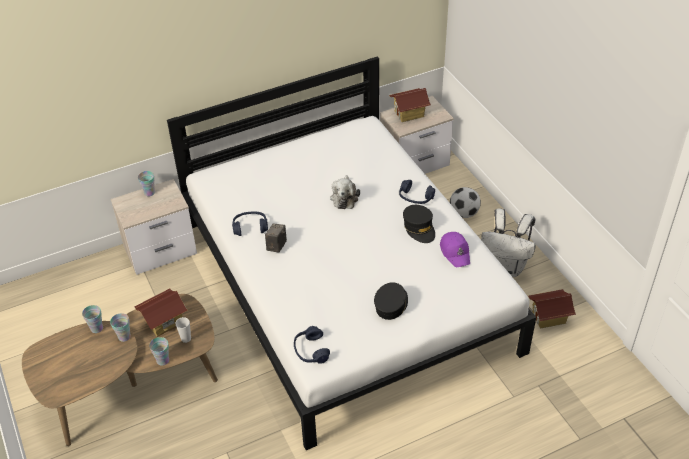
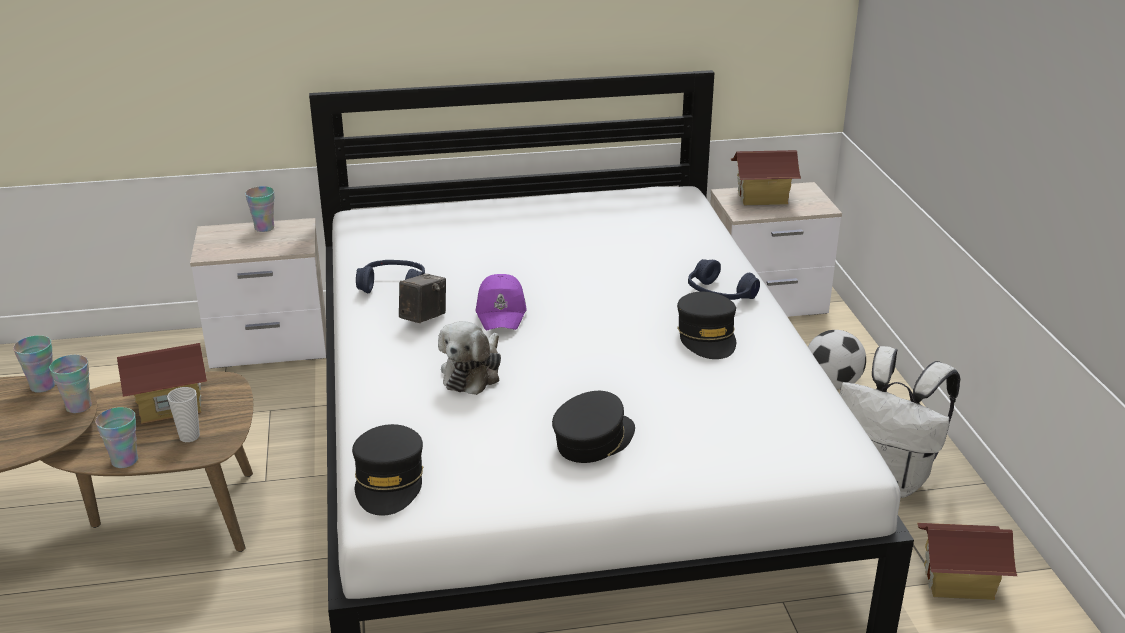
camera: 15 degrees right, 15 degrees down
blue headphones [294,326,330,364] -> black cap [352,424,423,515]
plush toy [330,175,360,209] -> plush toy moved to [438,321,501,395]
purple cap [440,232,470,267] -> purple cap moved to [476,274,527,330]

